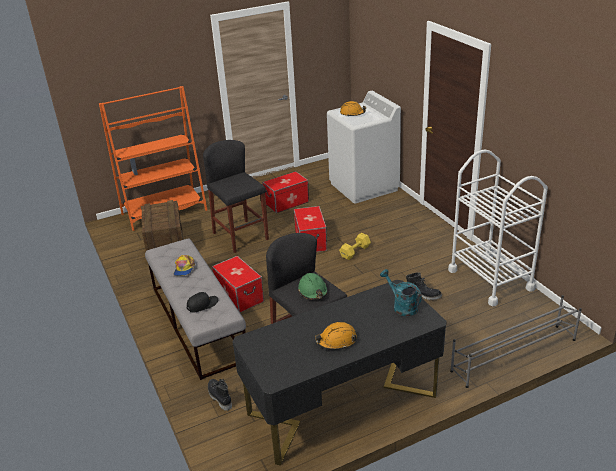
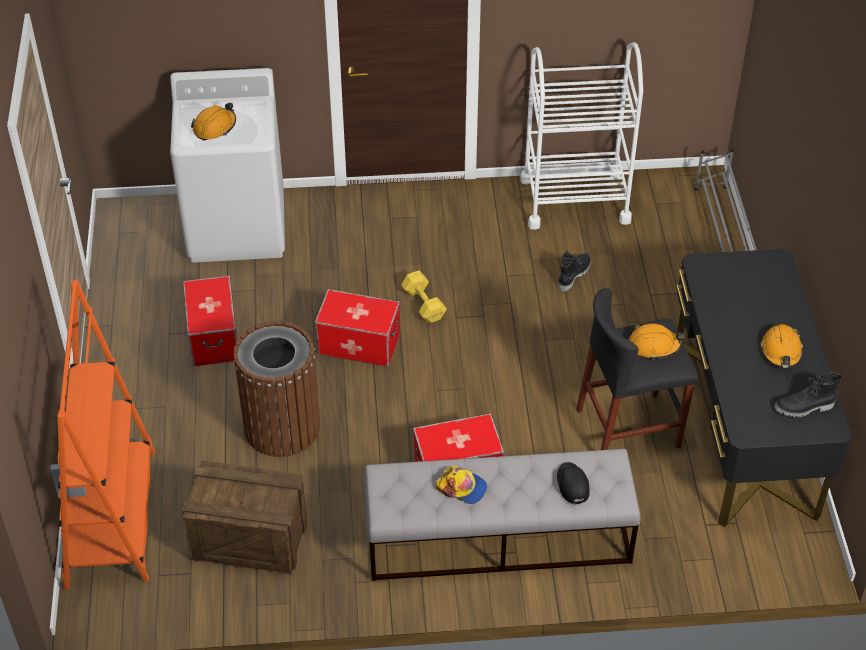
camera: 70 degrees left, 15 degrees up
black stool [203,140,269,253] -> brown trash can [234,321,320,457]
black boot [208,379,232,411] -> black boot moved to [774,372,842,417]
green hard hat [298,273,328,300] -> orange hard hat [629,323,685,360]
turquoise watering can [380,269,422,316] -> none

